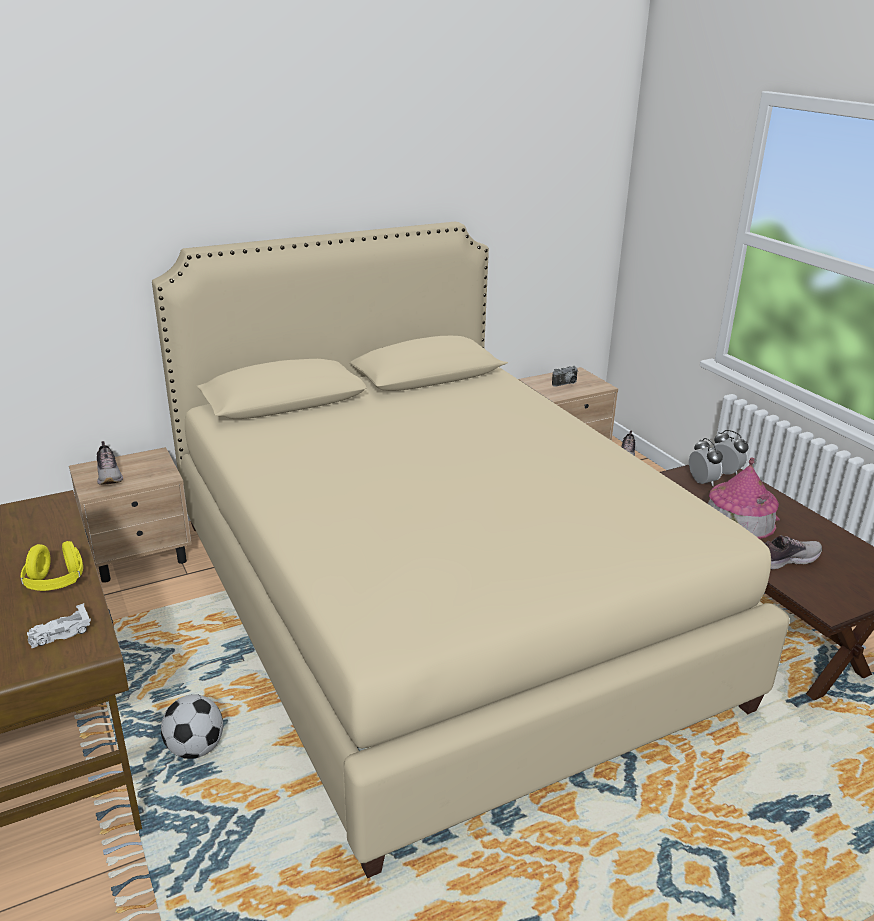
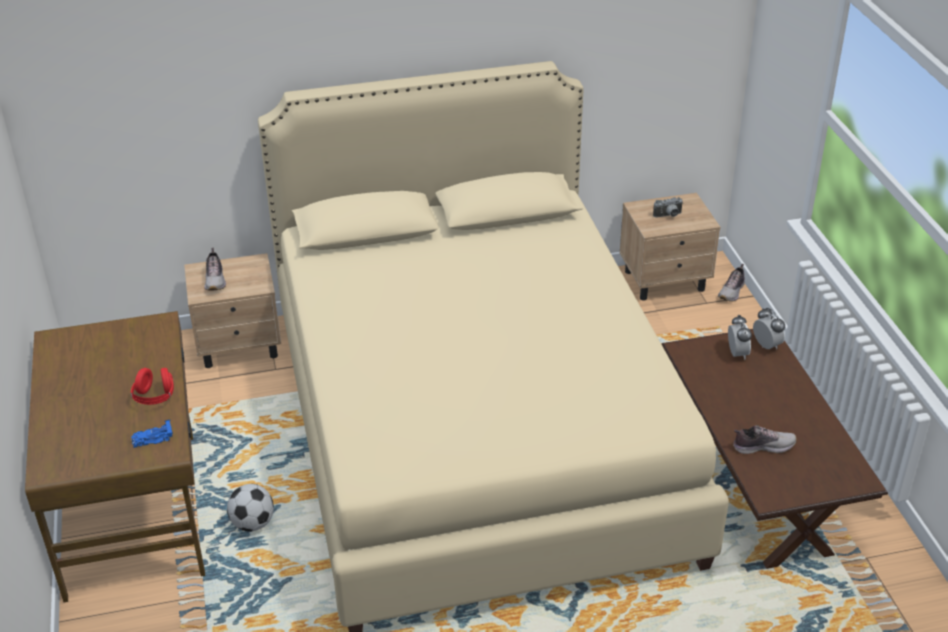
camera: 15 degrees right, 10 degrees up
yellow headphones [21,541,83,591] -> red headphones [131,368,174,405]
white toy car [27,603,91,648] -> blue toy car [131,420,173,448]
toy house [708,457,780,539] -> none

